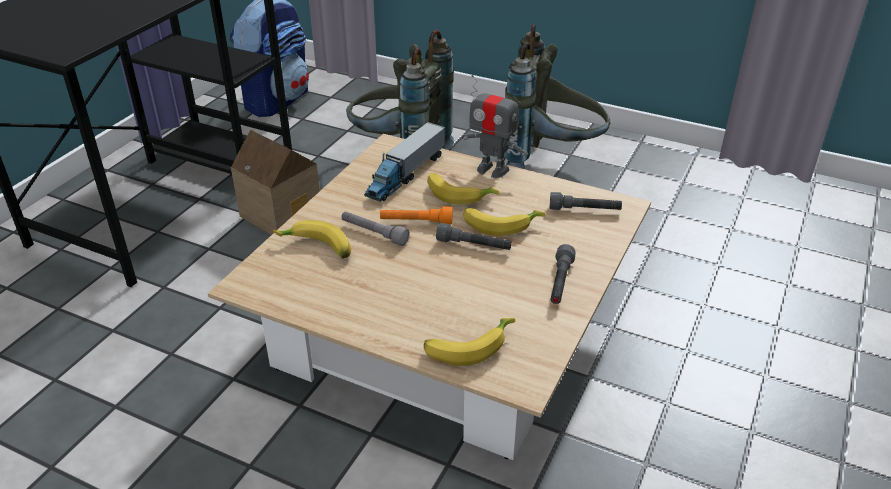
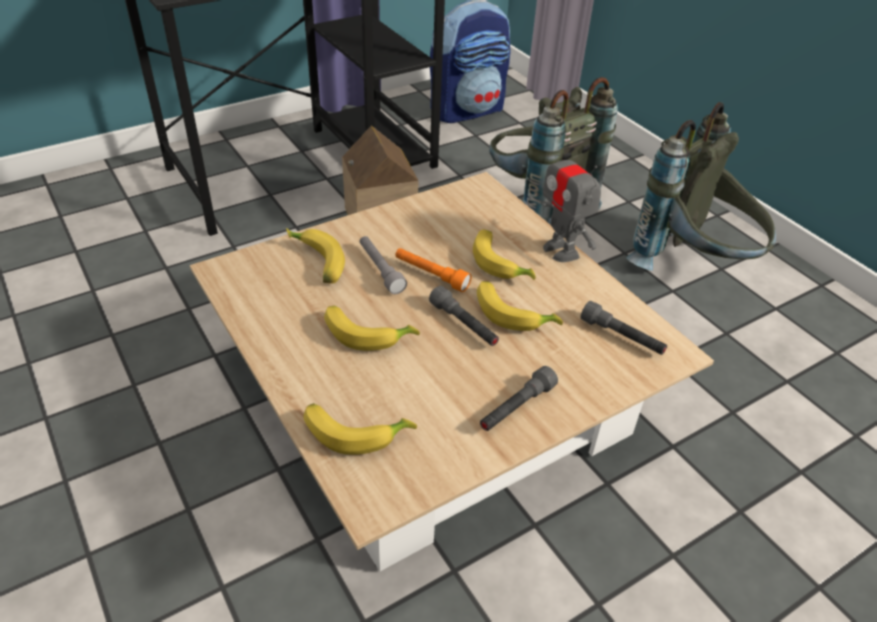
camera: 30 degrees right, 5 degrees up
toy truck [364,122,445,202] -> none
none -> banana [324,306,420,351]

